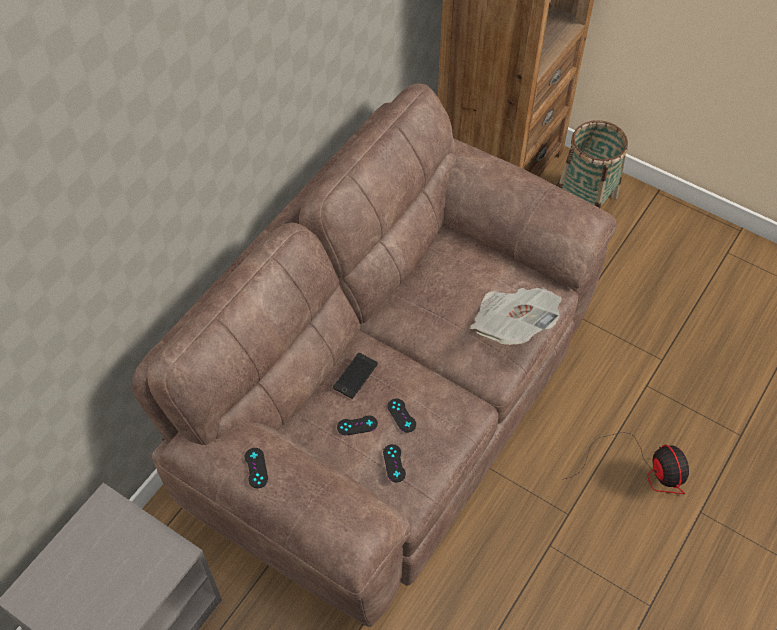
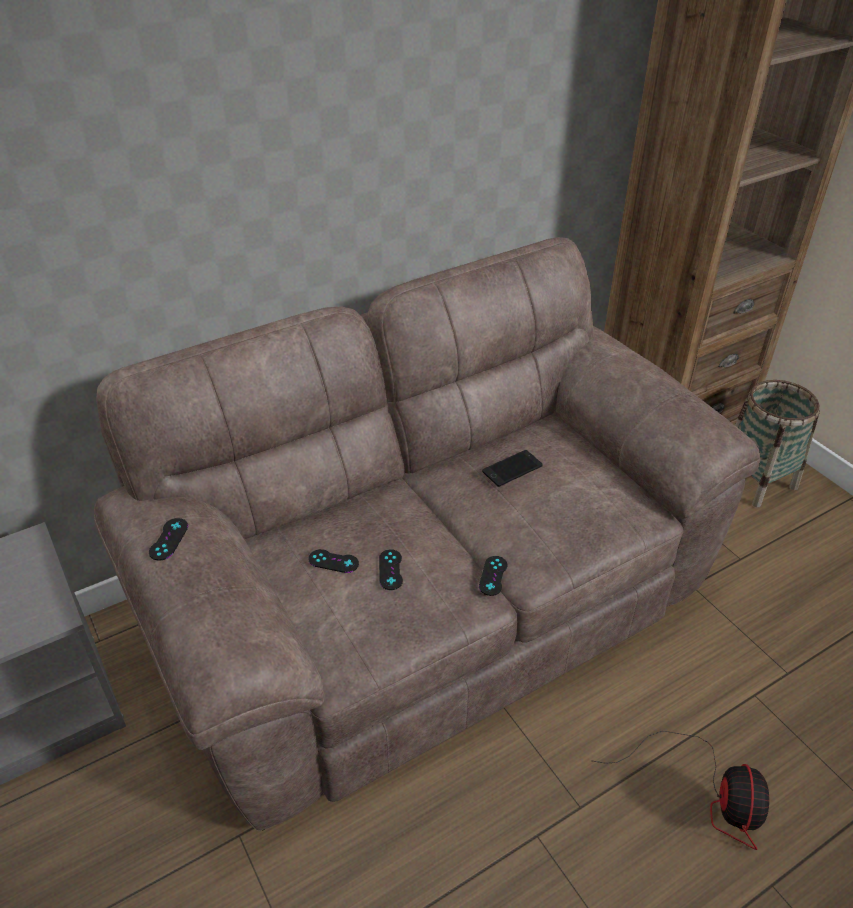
camera: 25 degrees right, 15 degrees down
phone [333,353,378,399] -> phone moved to [482,450,543,487]
black game controller [383,444,406,482] -> black game controller moved to [479,556,507,596]
newspaper [470,287,562,345] -> none

